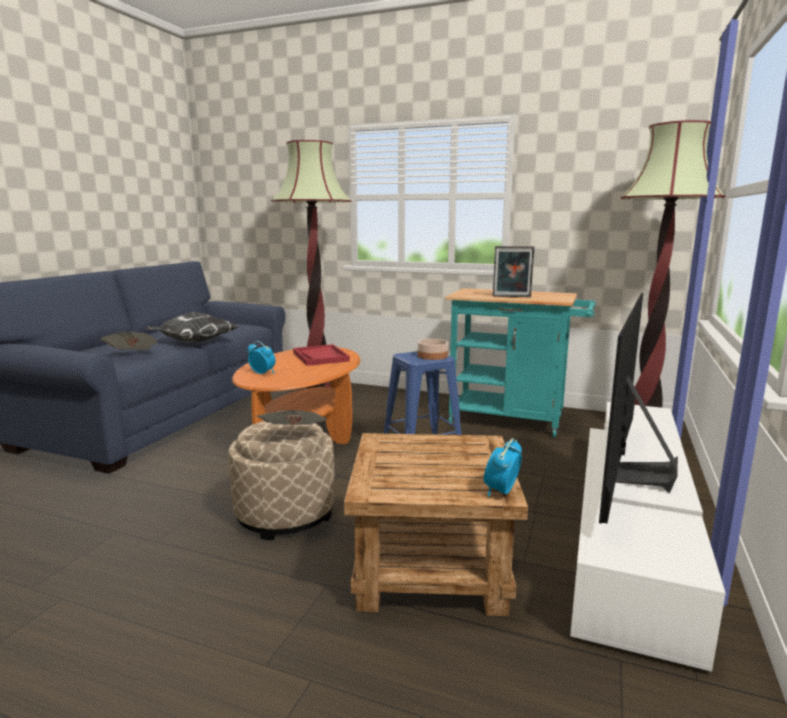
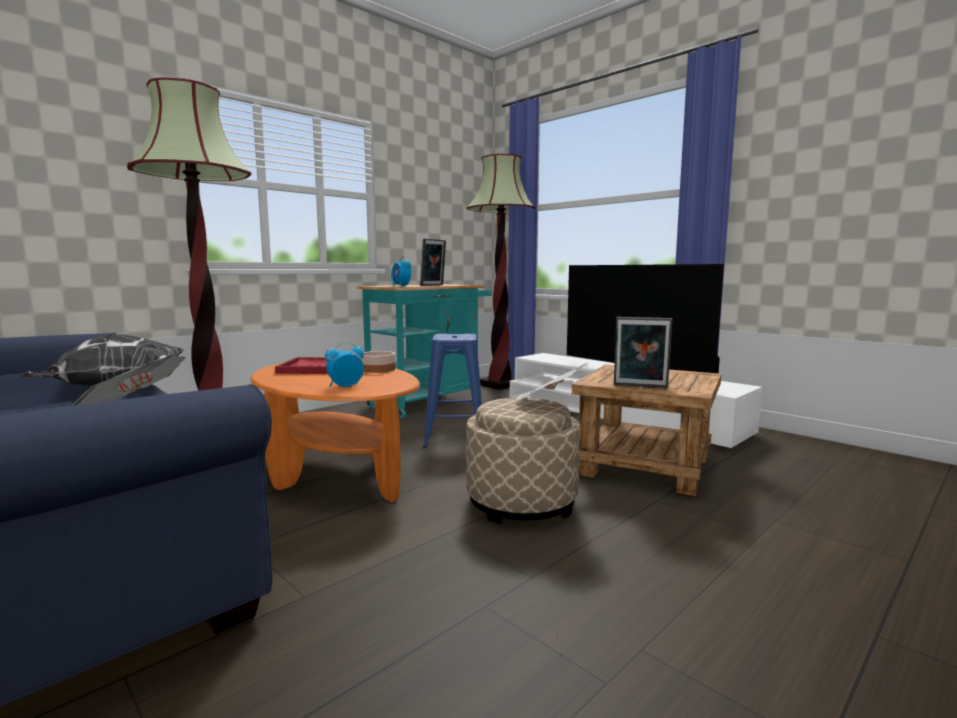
camera: 65 degrees left, 5 degrees down
bowl [418,339,448,360] -> bowl moved to [360,351,395,373]
alarm clock [484,438,522,497] -> alarm clock moved to [391,256,411,287]
none -> picture frame [614,317,672,388]

